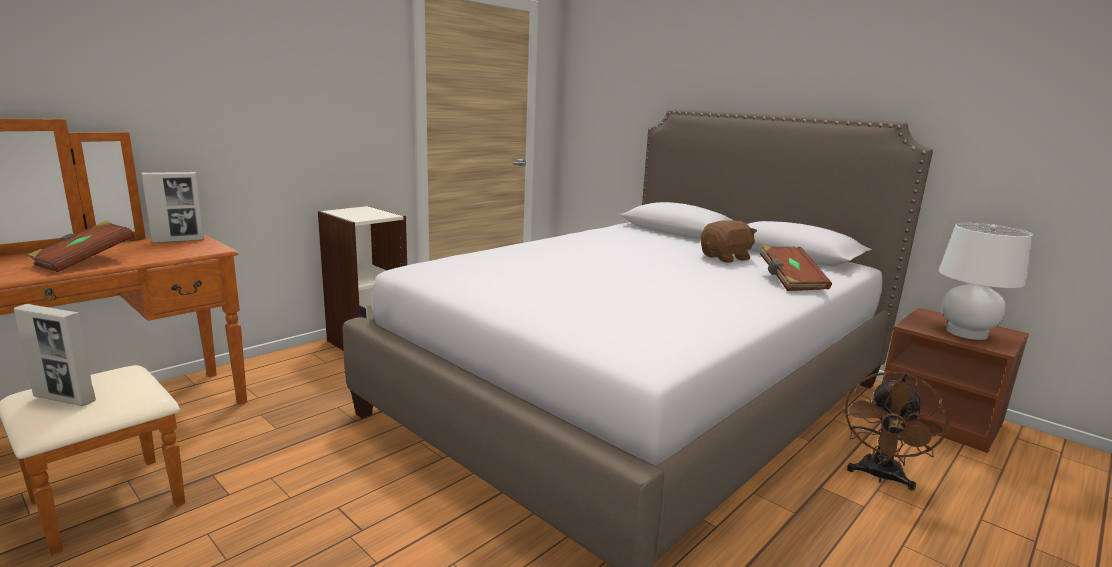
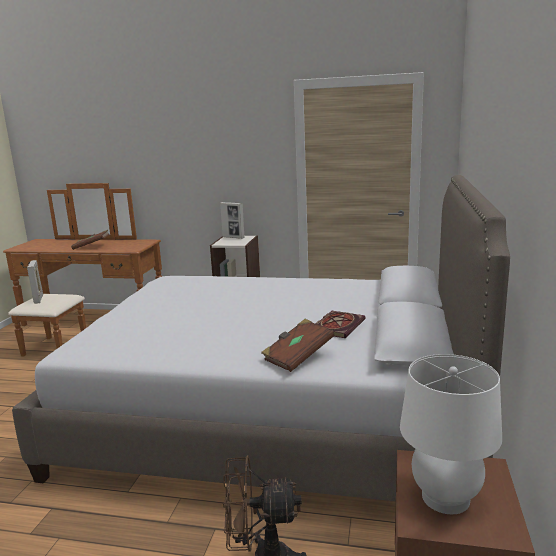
camera: 60 degrees right, 0 degrees up
picture frame [141,172,204,243] -> picture frame moved to [220,202,245,239]
brown plush toy [701,220,757,263] -> book [315,311,365,338]

